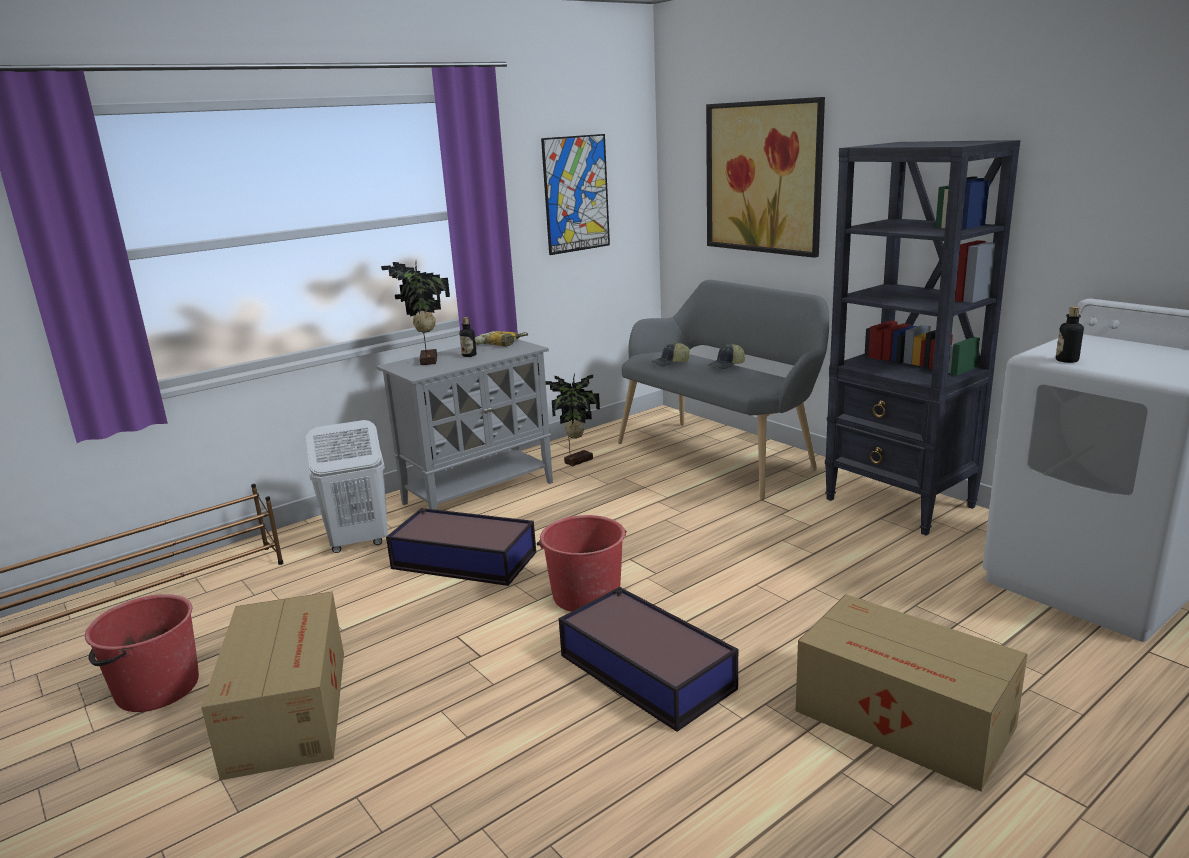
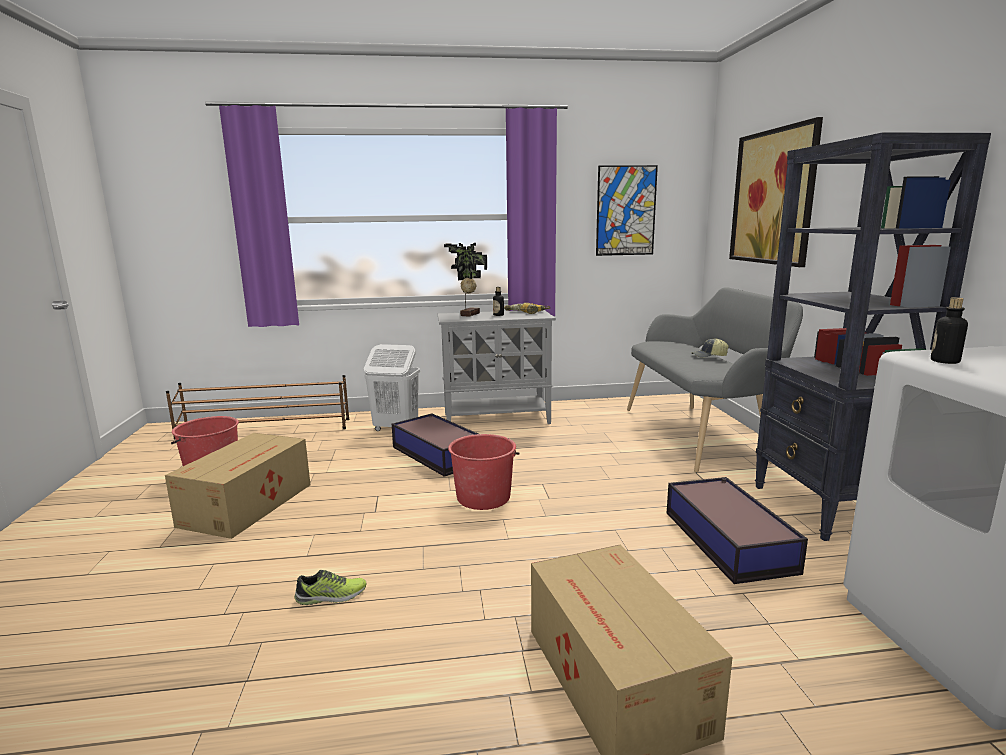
camera: 30 degrees right, 5 degrees down
potted plant [546,373,600,466] -> none
storage box [559,587,738,732] -> storage box moved to [667,477,808,584]
cap [651,342,690,367] -> none
none -> shoe [295,570,366,605]

